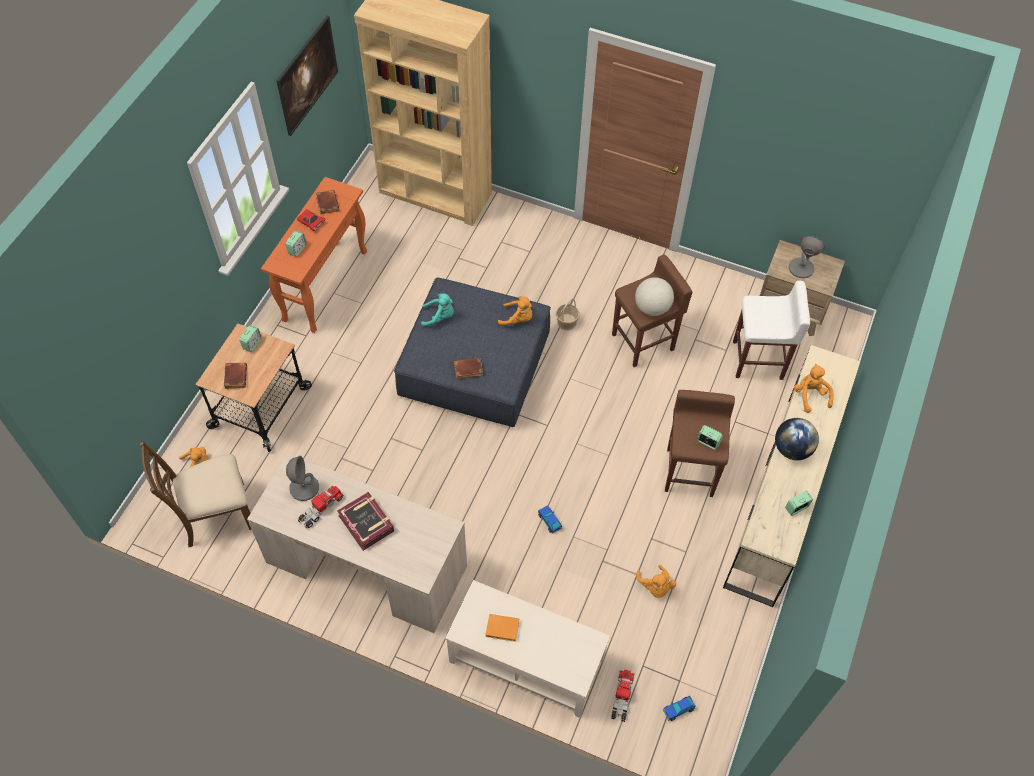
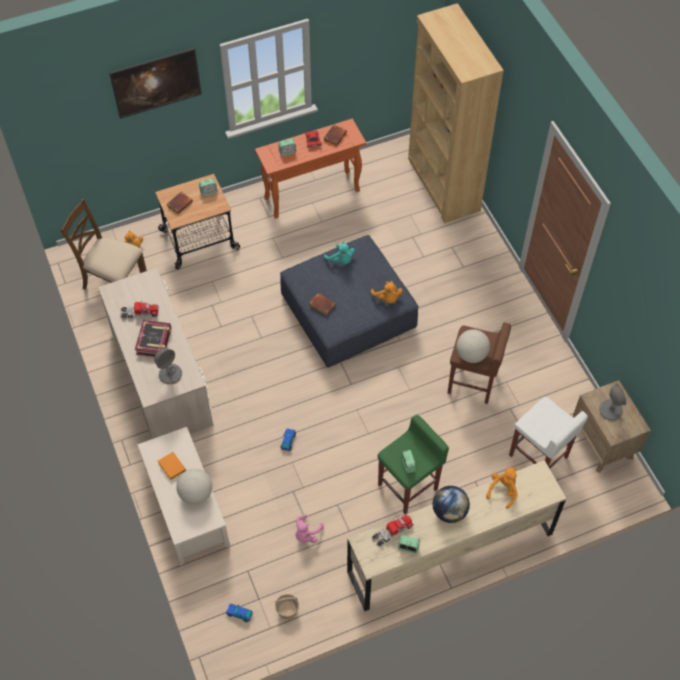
camera: 45 degrees right, 0 degrees up
picture [276,16,338,136] -> picture moved to [109,48,201,119]
grey table lamp [286,456,319,501] -> grey table lamp moved to [154,348,182,384]
basket [556,298,580,330] -> basket moved to [275,594,299,620]
toy truck [611,669,634,722] -> toy truck moved to [372,515,414,547]
orange plush toy [636,565,676,598] -> pink plush toy [296,514,324,543]
brown stool [665,390,735,497] -> green stool [377,415,449,514]
none -> globe [177,469,212,505]

